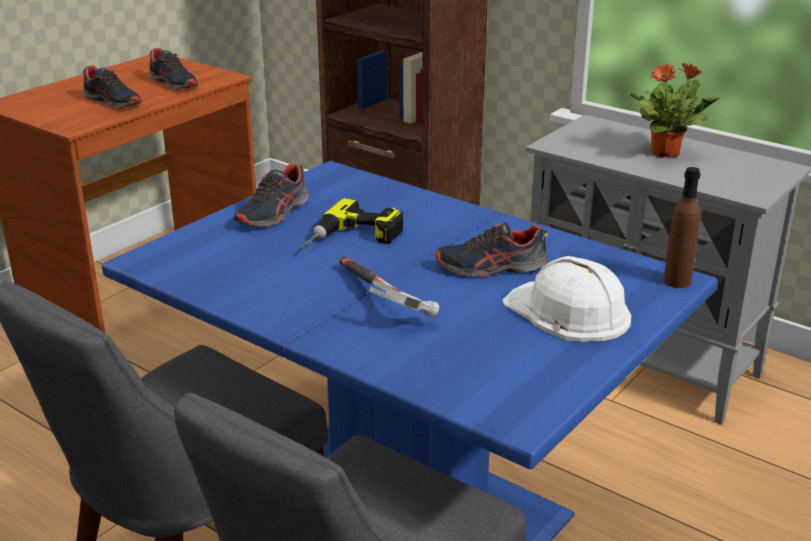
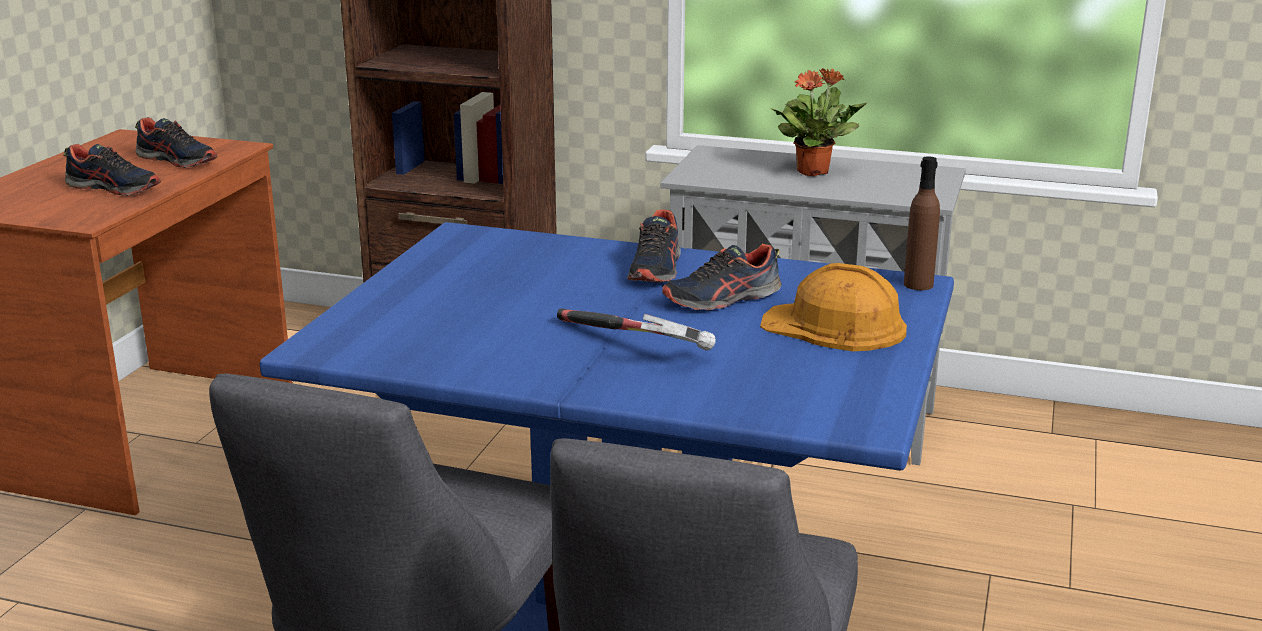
camera: 20 degrees left, 5 degrees down
shoe [234,164,309,227] -> shoe moved to [627,209,681,283]
power drill [300,198,403,250] -> none
white hard hat [503,256,631,342] -> orange hard hat [760,263,907,351]

